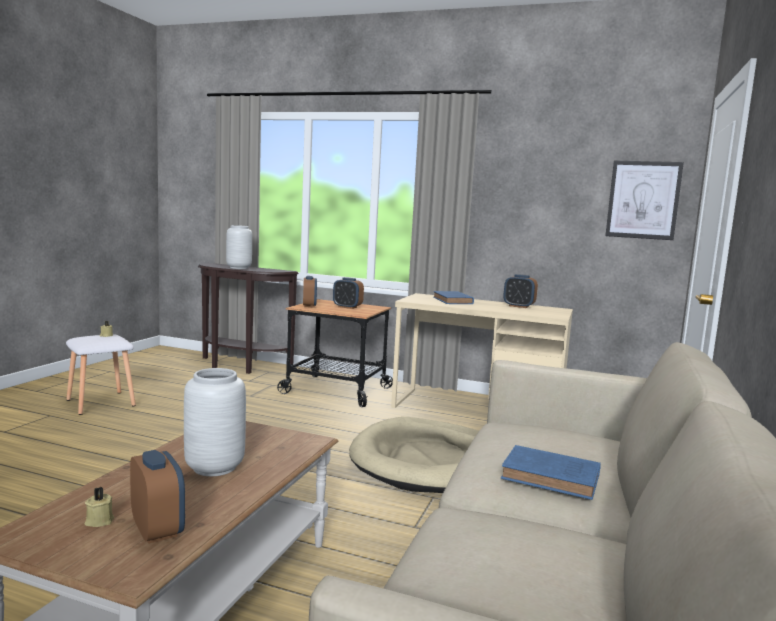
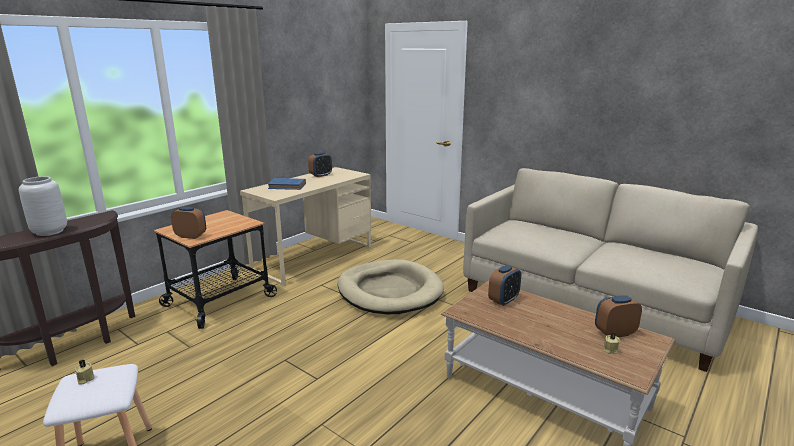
camera: 70 degrees left, 10 degrees up
grey vase [184,368,246,476] -> none
alarm clock [333,277,364,309] -> alarm clock moved to [488,265,521,306]
blue book [501,445,601,500] -> none
picture [605,161,684,240] -> none

